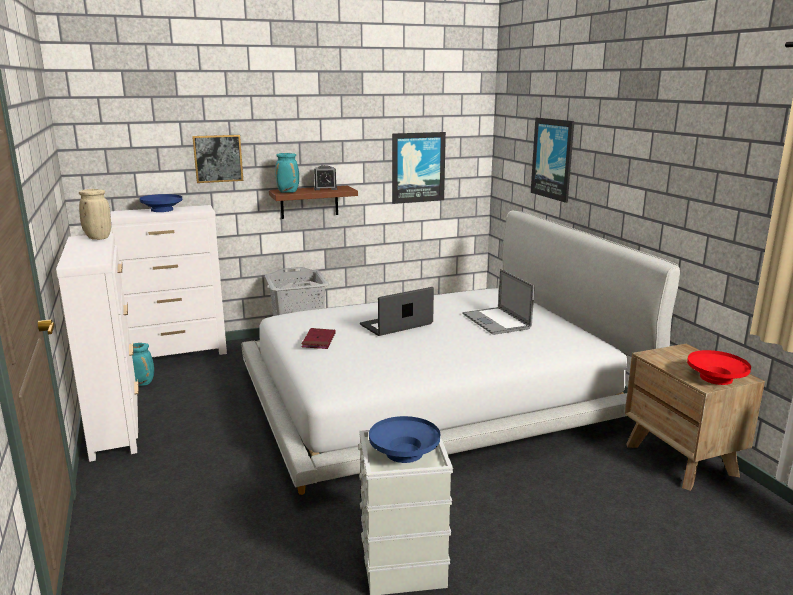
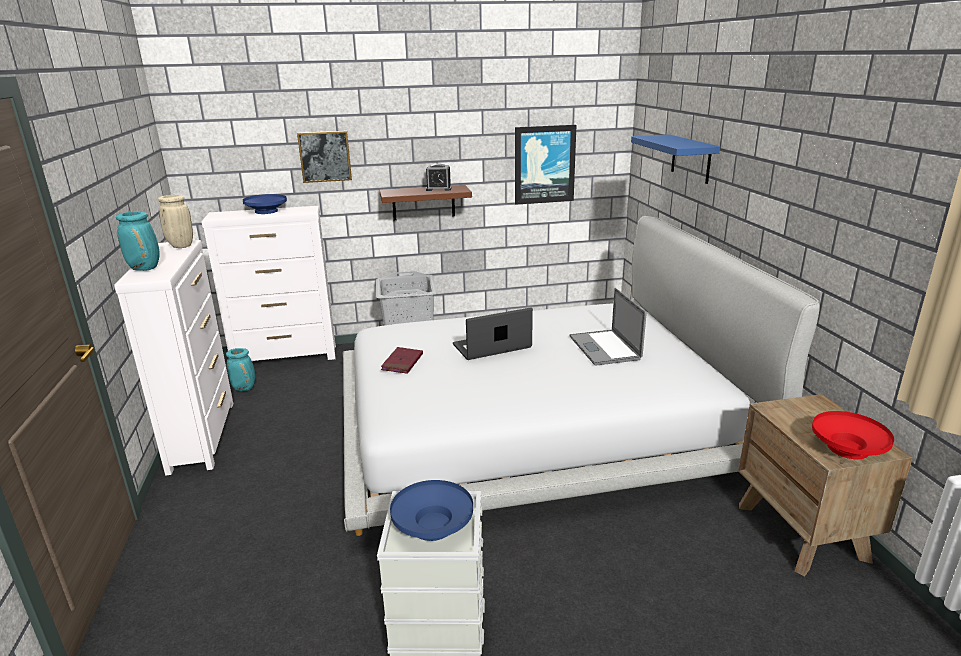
camera: 10 degrees right, 5 degrees up
turquoise vase [275,153,299,193] -> turquoise vase moved to [116,211,160,271]
picture [531,118,574,203] -> blue shelf [631,134,720,184]

